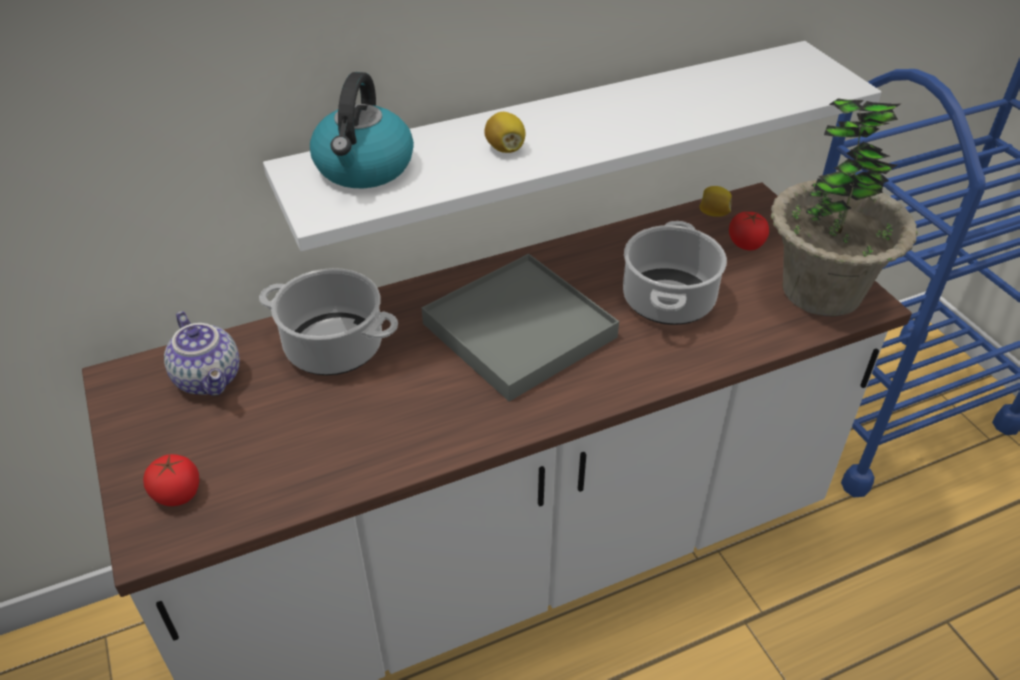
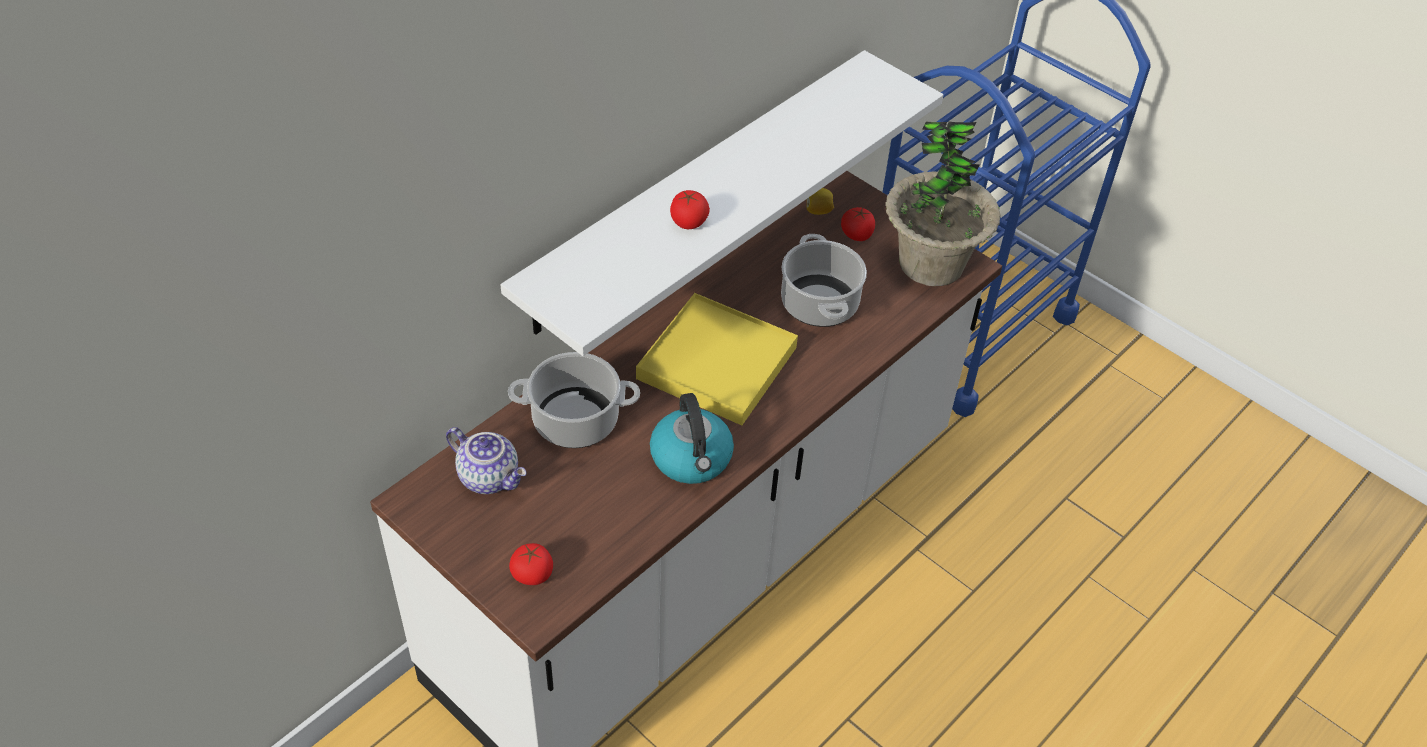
camera: 25 degrees left, 5 degrees up
kettle [310,72,414,188] -> kettle moved to [650,393,734,484]
grey tray [422,254,619,402] -> yellow tray [636,293,798,425]
lemon [484,112,525,153] -> tomato [670,190,710,229]

